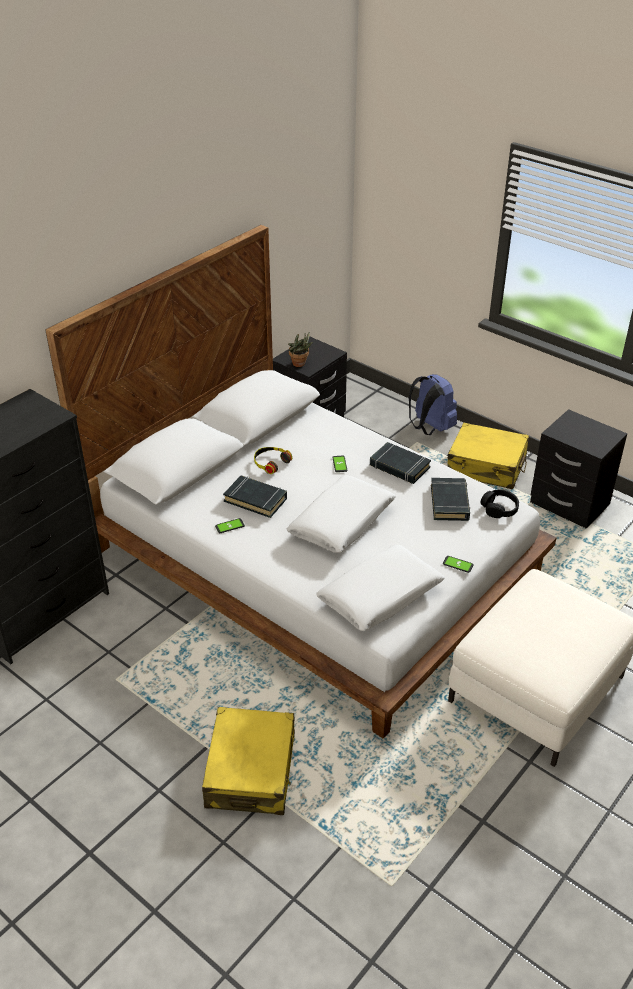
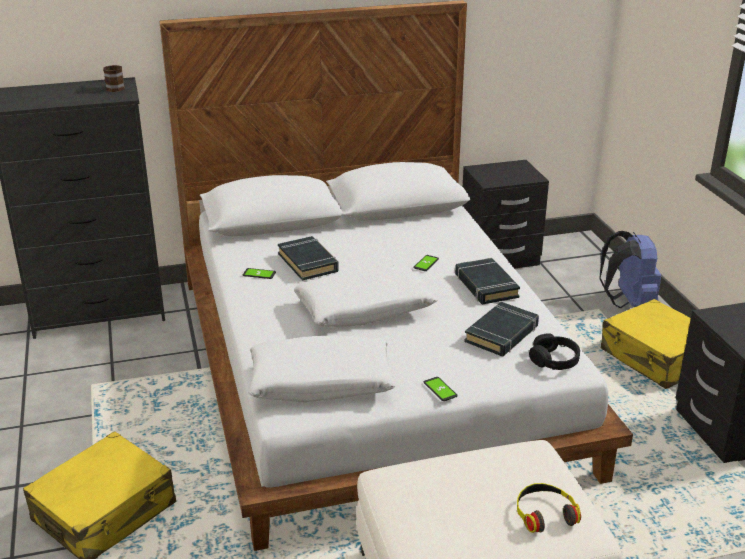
camera: 35 degrees right, 10 degrees down
headphones [254,447,292,474] -> headphones moved to [517,483,581,533]
potted plant [288,332,313,367] -> none
none -> mug [103,65,125,92]

